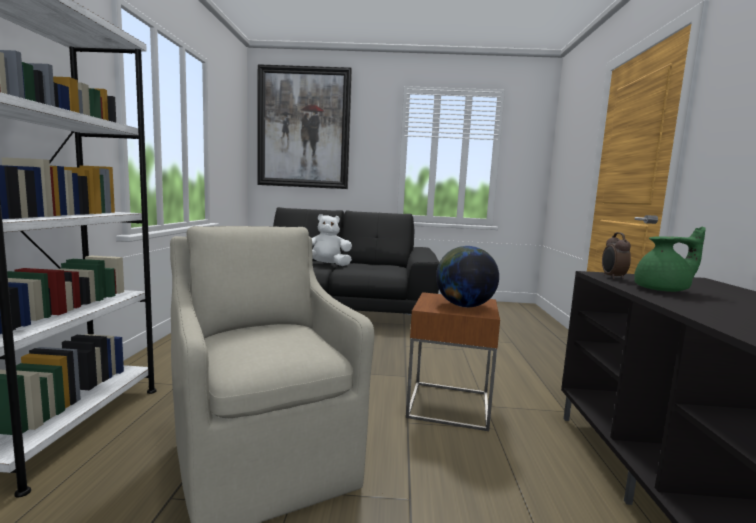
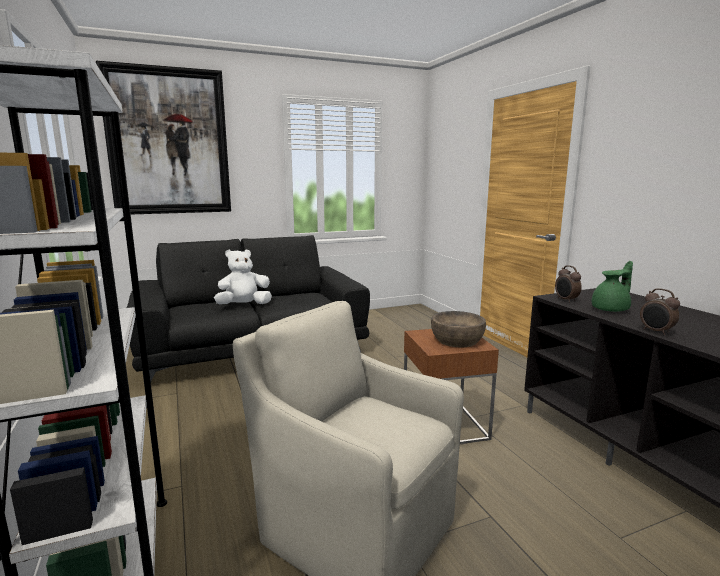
camera: 25 degrees left, 5 degrees up
globe [436,246,499,307] -> brown bowl [431,311,486,348]
none -> alarm clock [640,288,680,335]

